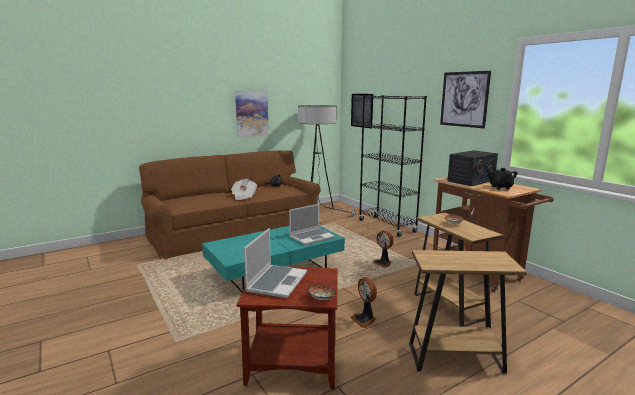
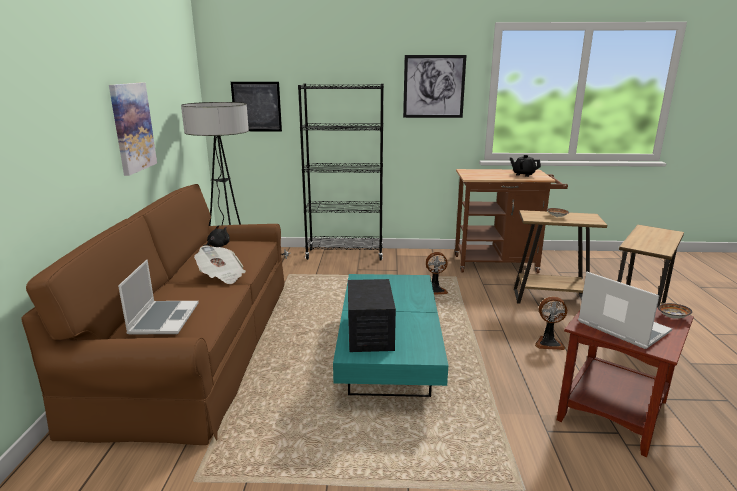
camera: 55 degrees left, 5 degrees up
laptop [289,204,335,245] -> laptop moved to [118,260,199,335]
radio [447,150,498,186] -> radio moved to [348,279,396,352]

